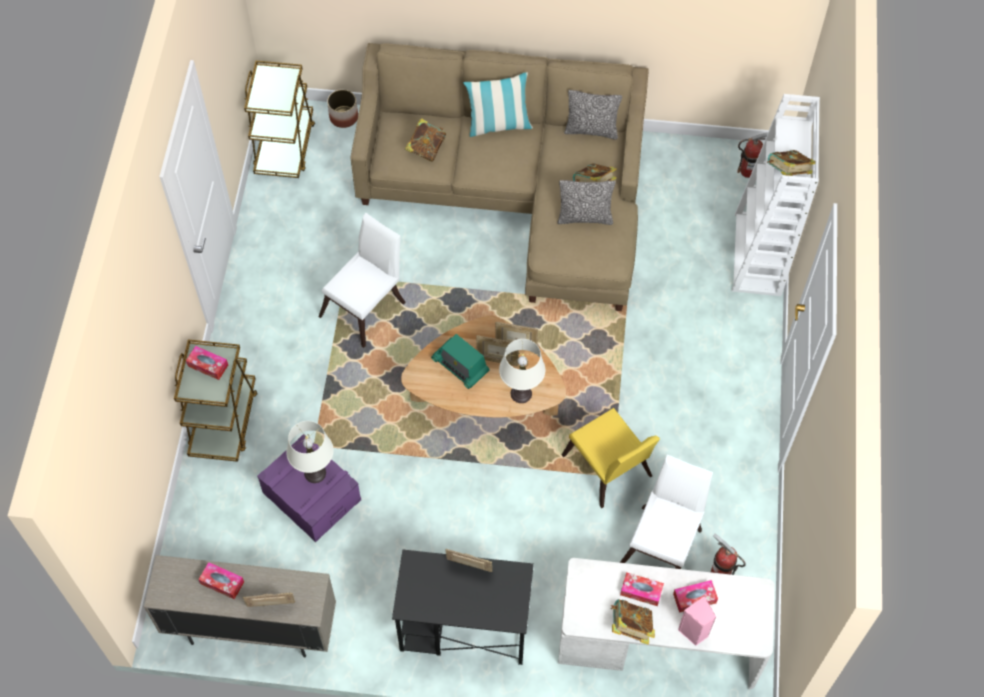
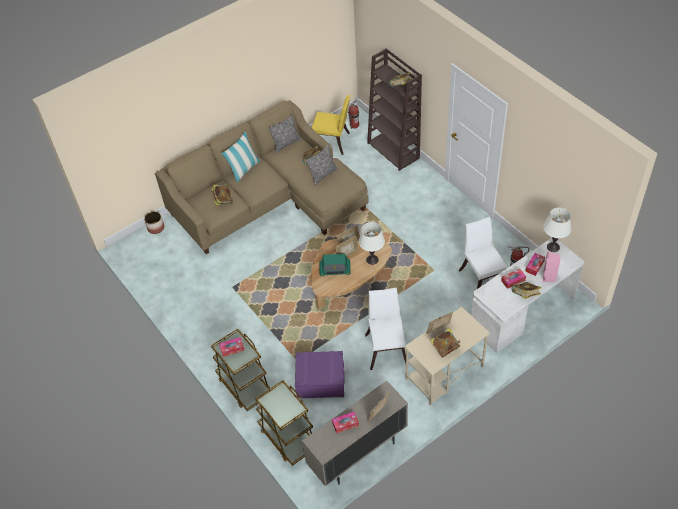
camera: 40 degrees left, 10 degrees down
brown cart [244,61,315,178] -> brown cart moved to [255,380,313,466]
white table lamp [286,421,334,483] -> white table lamp moved to [544,207,571,252]
white chair [319,213,406,348] -> white chair moved to [365,288,406,370]
black desk [392,550,534,665] -> beige desk [404,307,490,405]
yellow chair [562,408,660,508] -> yellow chair moved to [312,95,350,155]
white bookcase [731,94,820,296] -> brown bookcase [367,48,422,171]
none -> book [430,328,460,358]

